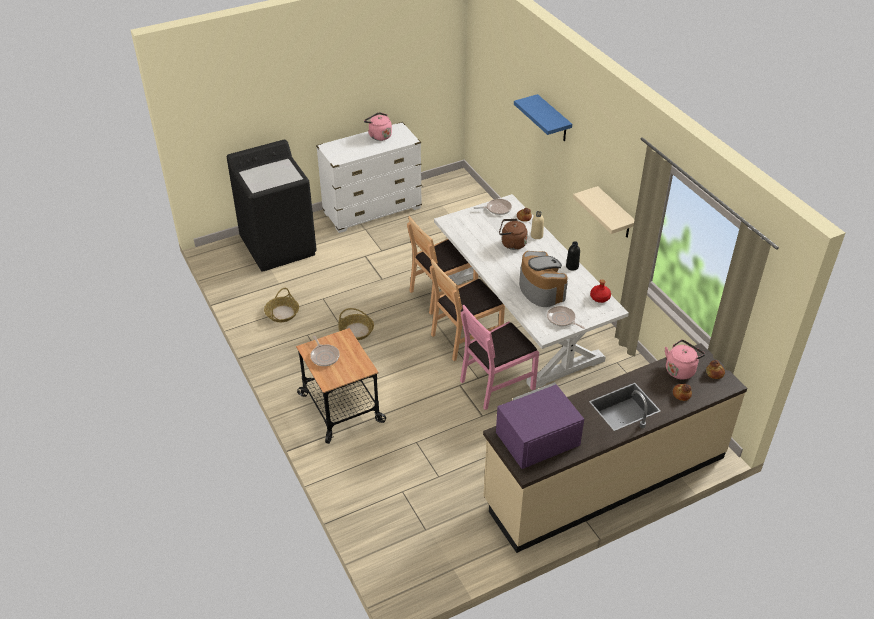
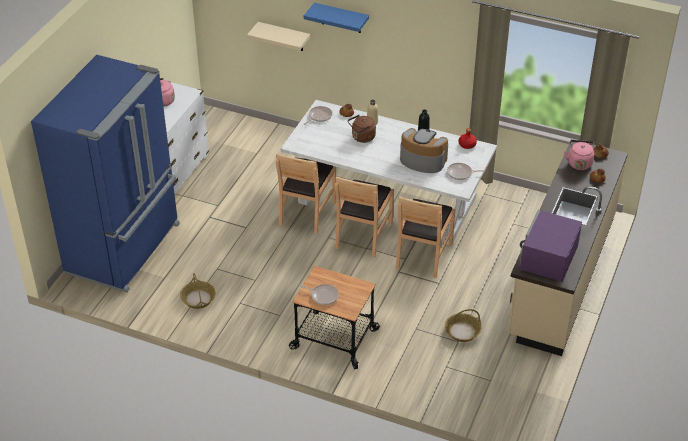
camera: 40 degrees left, 0 degrees up
black washing machine [226,140,317,272] -> blue fridge [31,55,180,293]
basket [338,308,374,340] -> basket moved to [445,309,481,342]
pink chair [460,305,539,410] -> brown chair [396,196,456,278]
beige shelf [573,186,635,238] -> beige shelf moved to [247,22,310,51]

